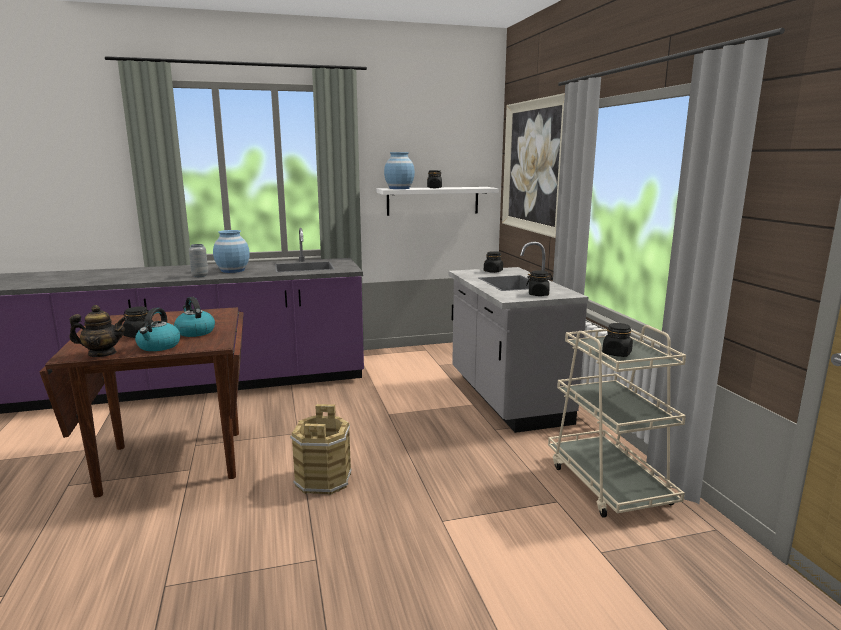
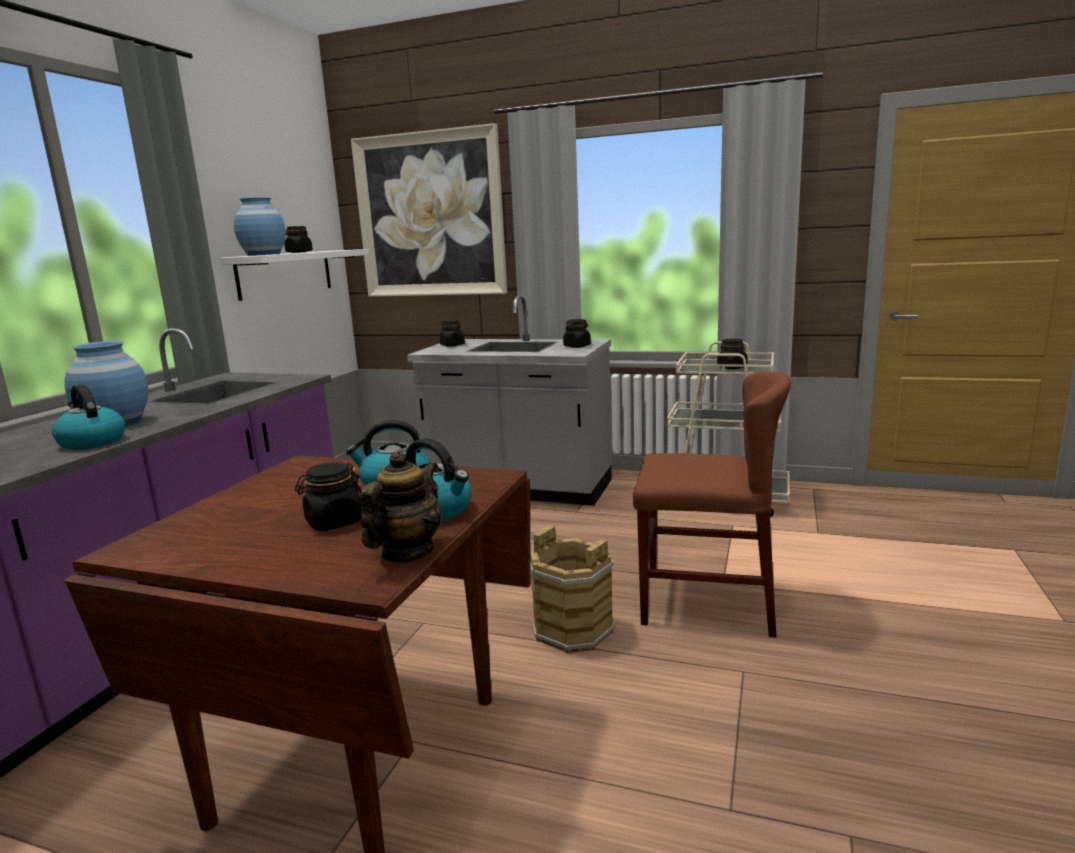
camera: 55 degrees left, 0 degrees up
grey vase [189,244,208,277] -> kettle [52,384,125,450]
none -> brown chair [633,371,791,638]

